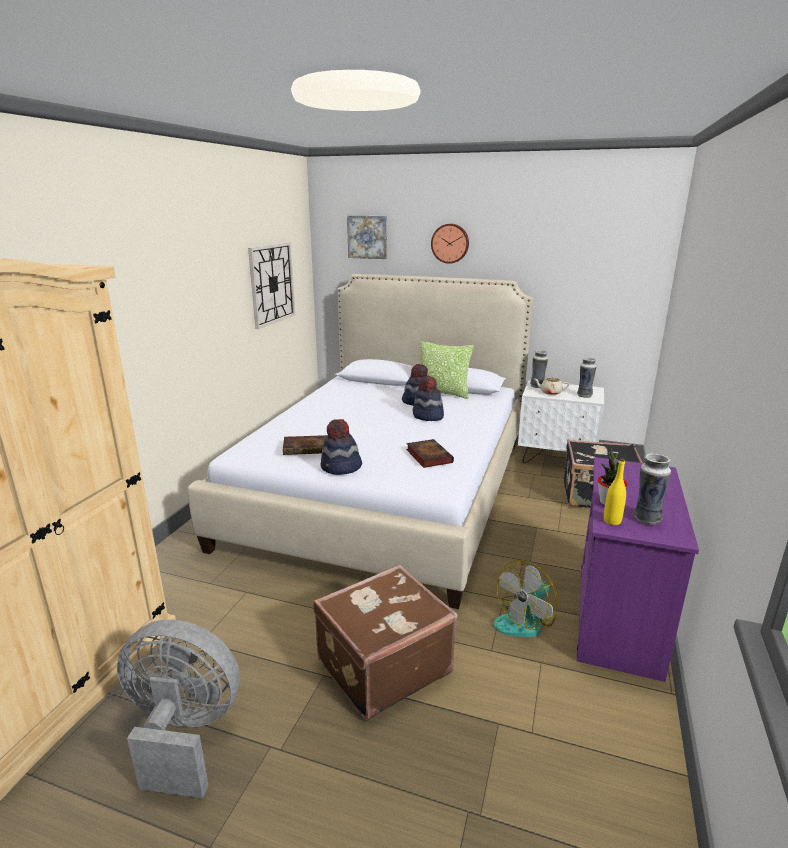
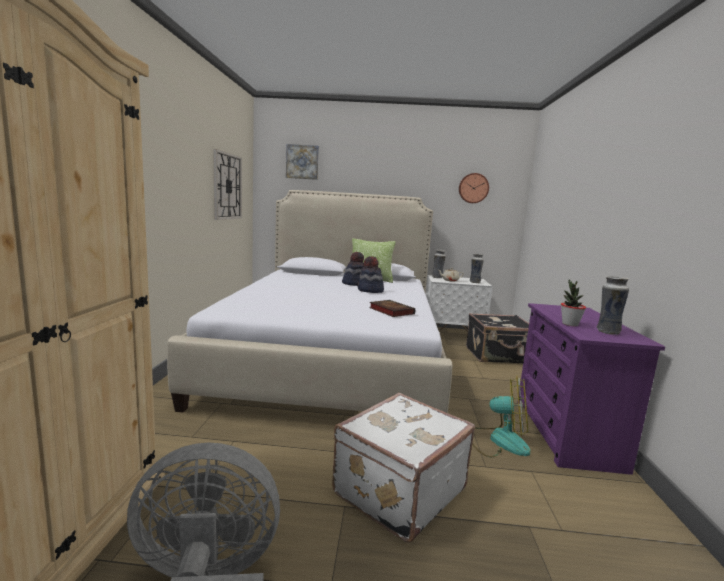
camera: 15 degrees left, 10 degrees down
book [283,435,327,455] -> none
brown suitcase [313,564,457,721] -> white suitcase [332,393,475,543]
hat [321,419,362,475] -> none
wall clock [431,224,469,264] -> wall clock moved to [459,173,489,203]
fan [493,560,557,637] -> fan turned 105 degrees counterclockwise [472,378,530,457]
yellow bottle [604,459,626,525] -> none

